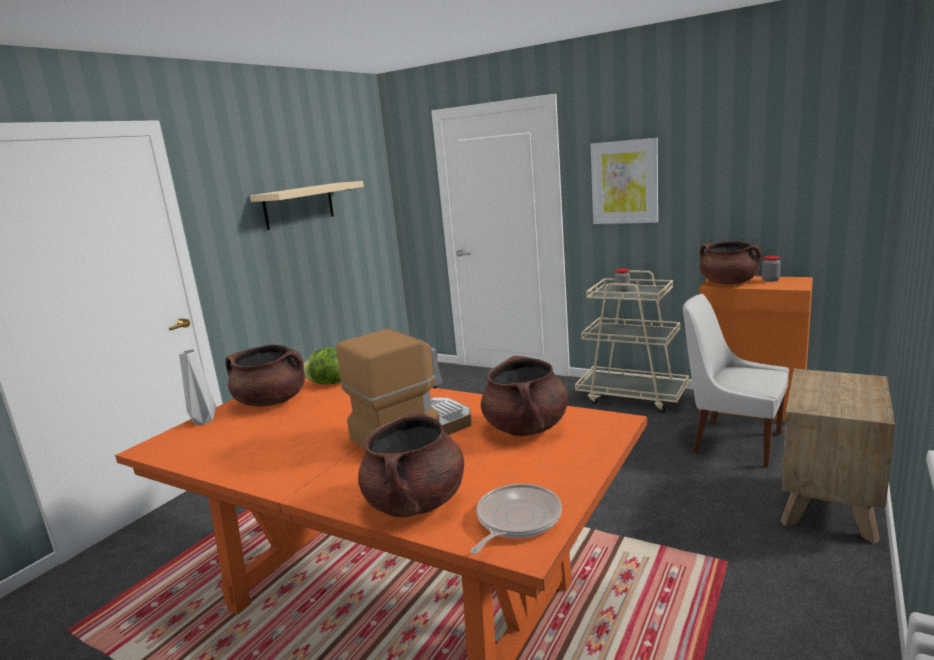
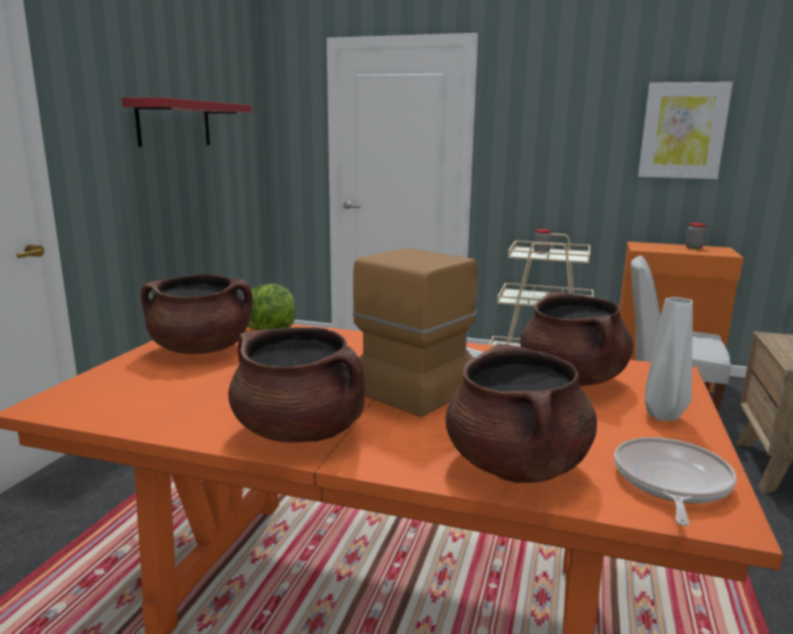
camera: 15 degrees left, 0 degrees up
grey vase [179,349,216,425] -> grey vase moved to [645,297,693,421]
beige shelf [250,181,364,230] -> red shelf [122,97,252,147]
picture [590,138,658,224] -> picture moved to [638,82,733,179]
brown cooking pot [700,241,761,284] -> brown cooking pot moved to [228,327,366,443]

